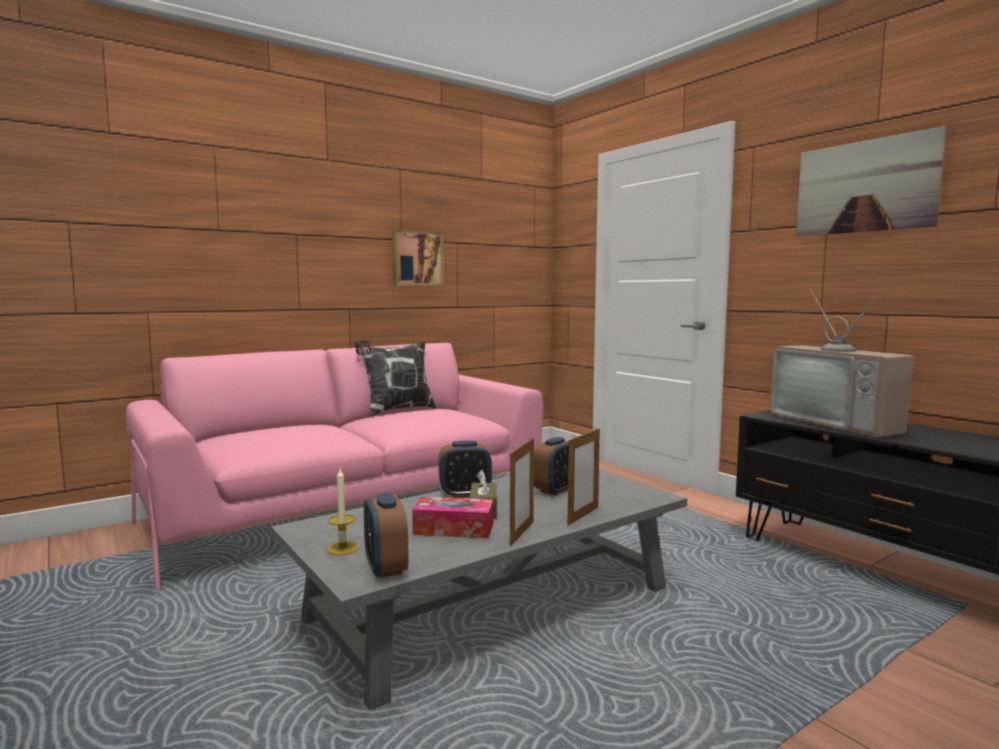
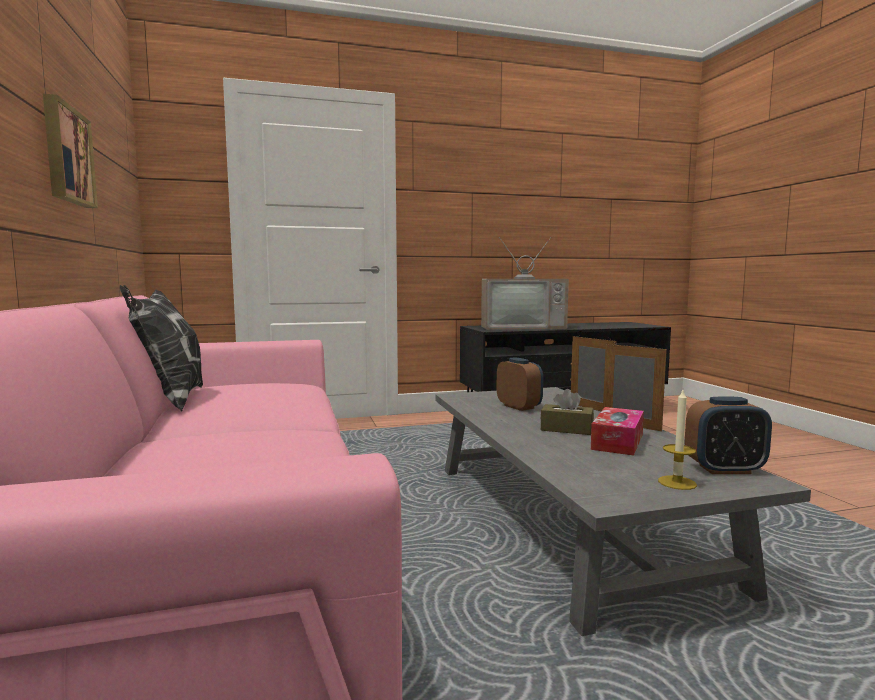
camera: 70 degrees left, 0 degrees up
alarm clock [439,441,492,498] -> none
picture [796,126,946,237] -> none

